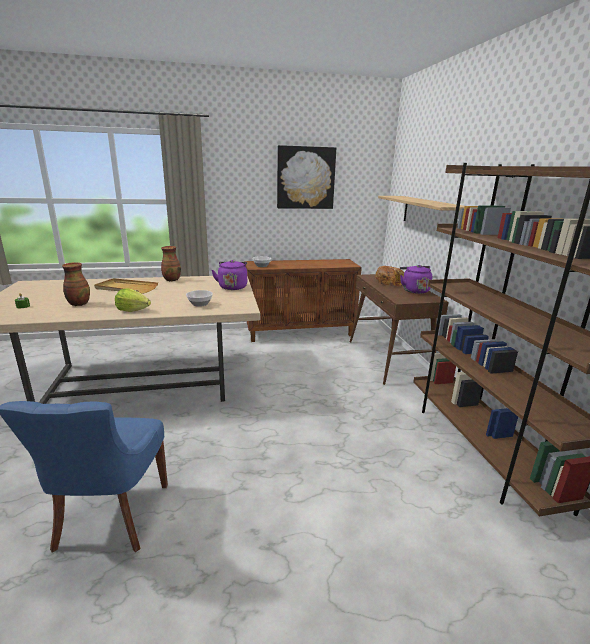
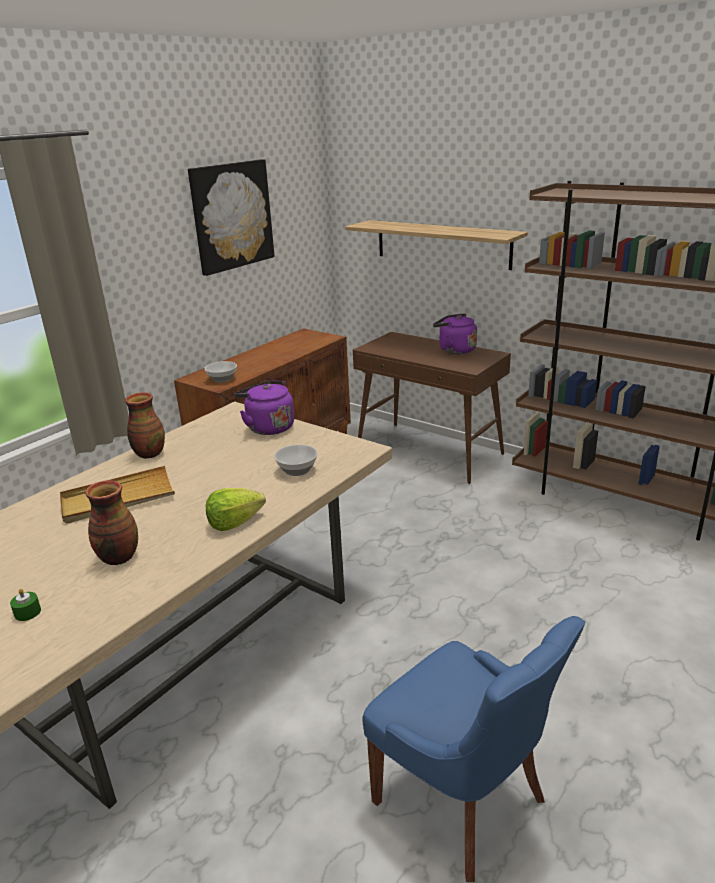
camera: 40 degrees left, 5 degrees up
bread [375,266,404,286] -> none

